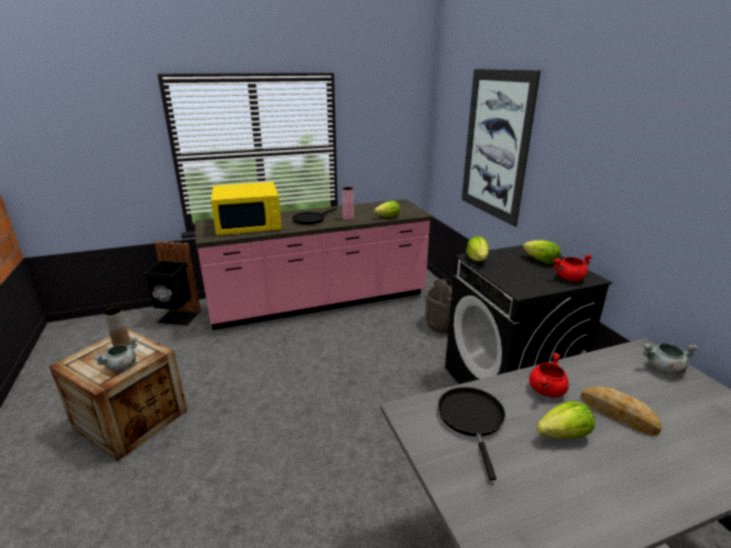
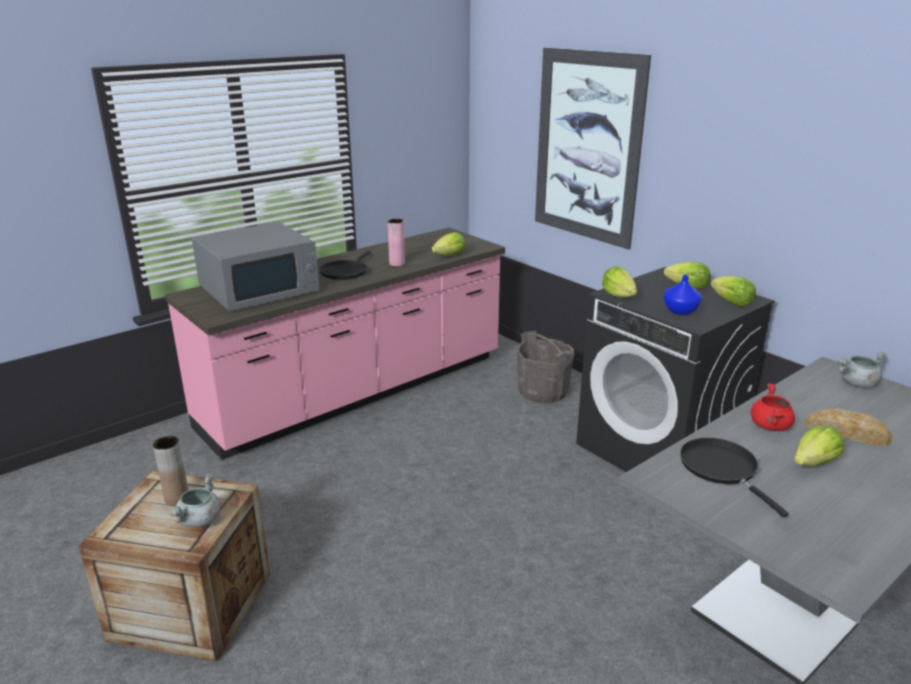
camera: 20 degrees left, 0 degrees up
black trash can [143,241,201,326] -> none
yellow microwave [211,182,282,235] -> grey microwave [192,222,319,311]
red cooking pot [553,254,592,282] -> lettuce [710,276,756,307]
none -> blue vase [664,275,702,315]

